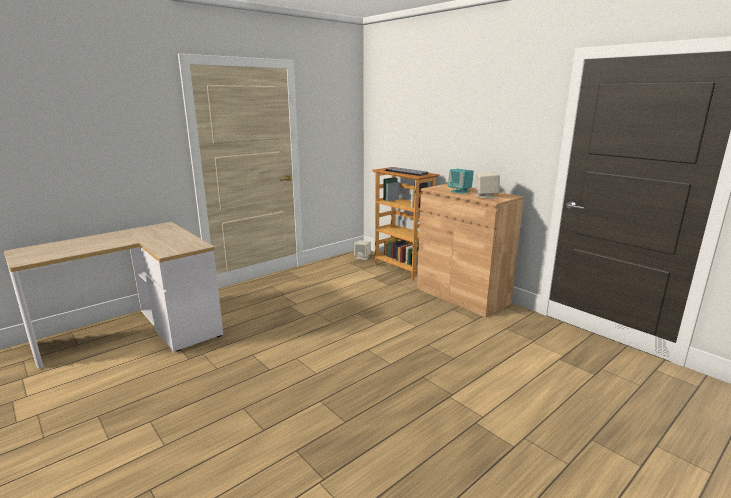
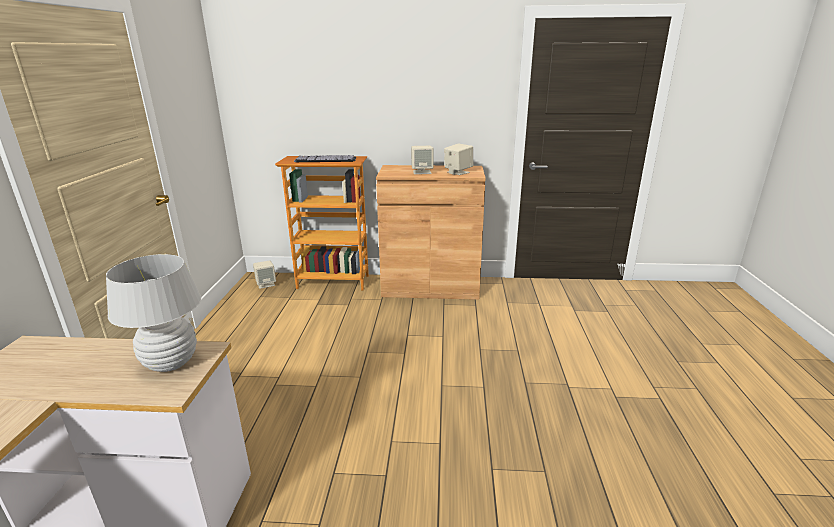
camera: 45 degrees left, 5 degrees up
turquoise speaker [448,169,474,194] -> beige speaker [411,146,433,174]
none -> white table lamp [106,254,201,372]

